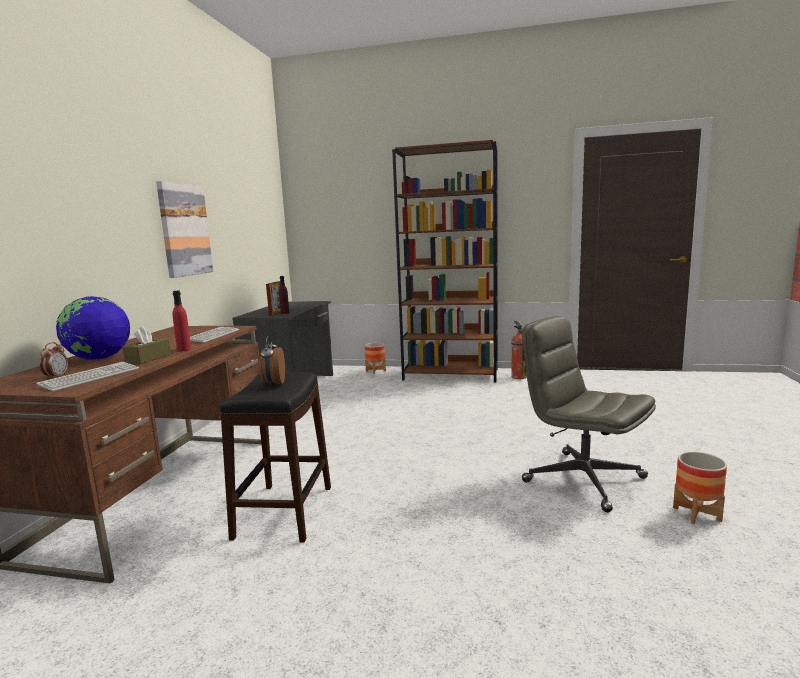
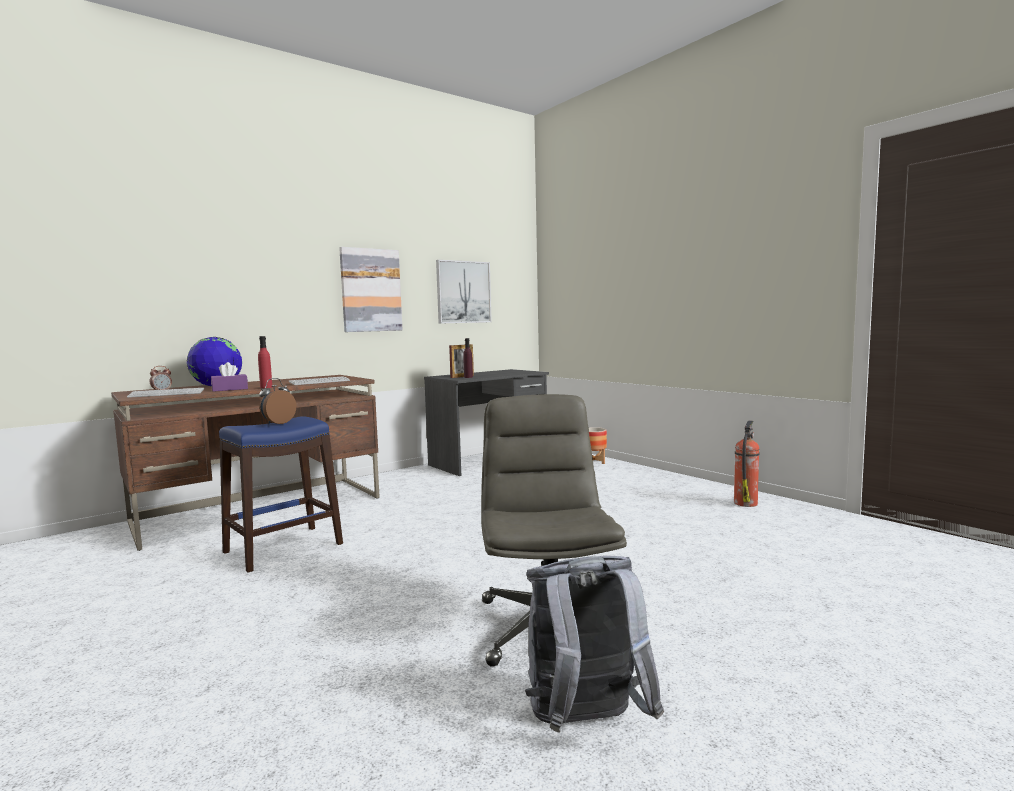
camera: 40 degrees right, 5 degrees down
brown tissue box [122,326,171,364] -> purple tissue box [211,362,248,392]
black stool [220,372,331,543] -> blue stool [219,416,343,573]
brown bookcase [392,140,498,383] -> none
planter [673,452,727,524] -> grey backpack [525,556,664,733]
none -> picture [436,260,492,324]

